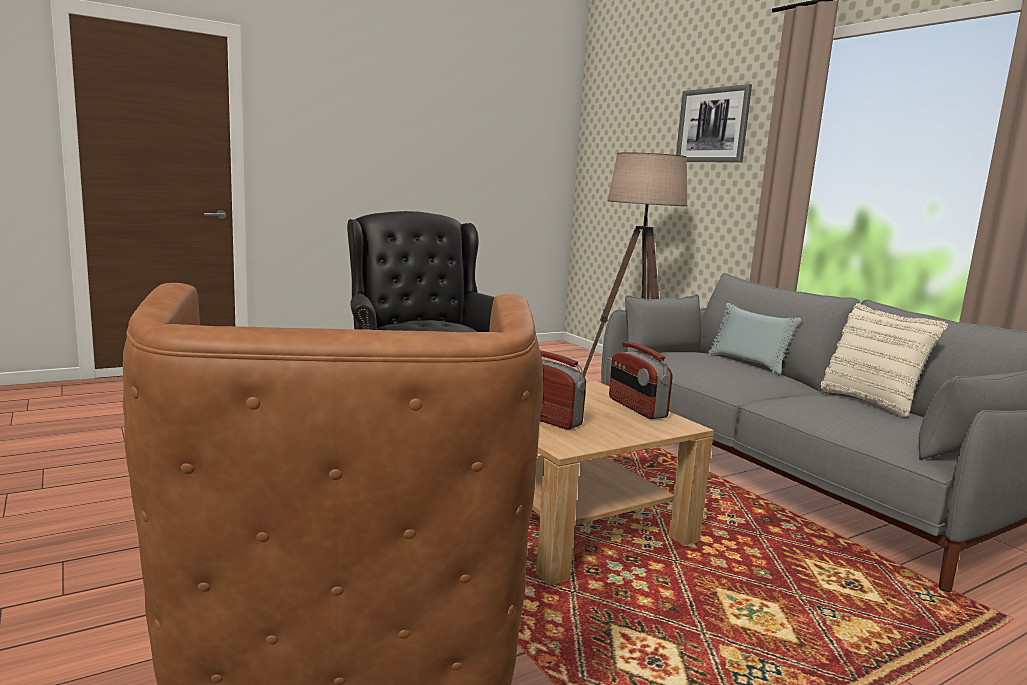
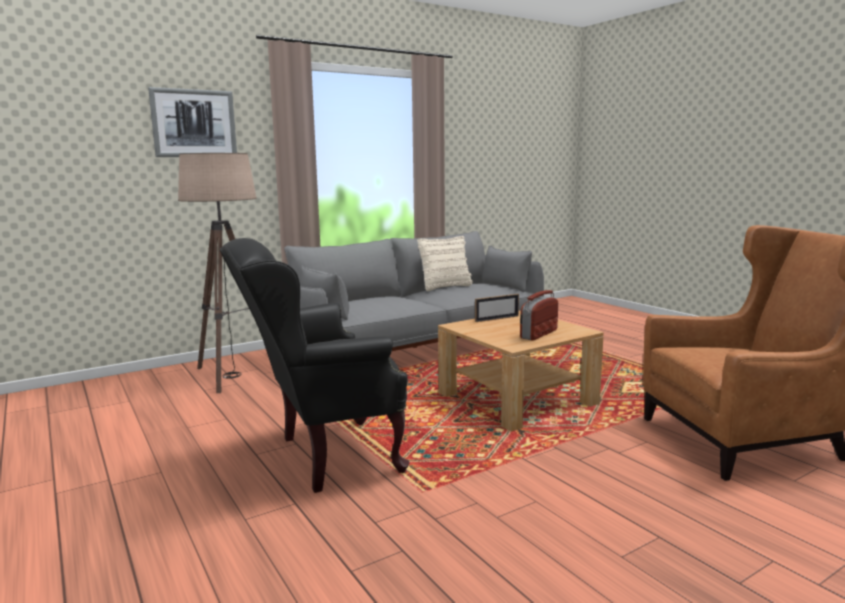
camera: 90 degrees left, 0 degrees up
radio [609,342,673,419] -> picture frame [475,294,519,322]
blue pillow [708,303,801,374] -> none

